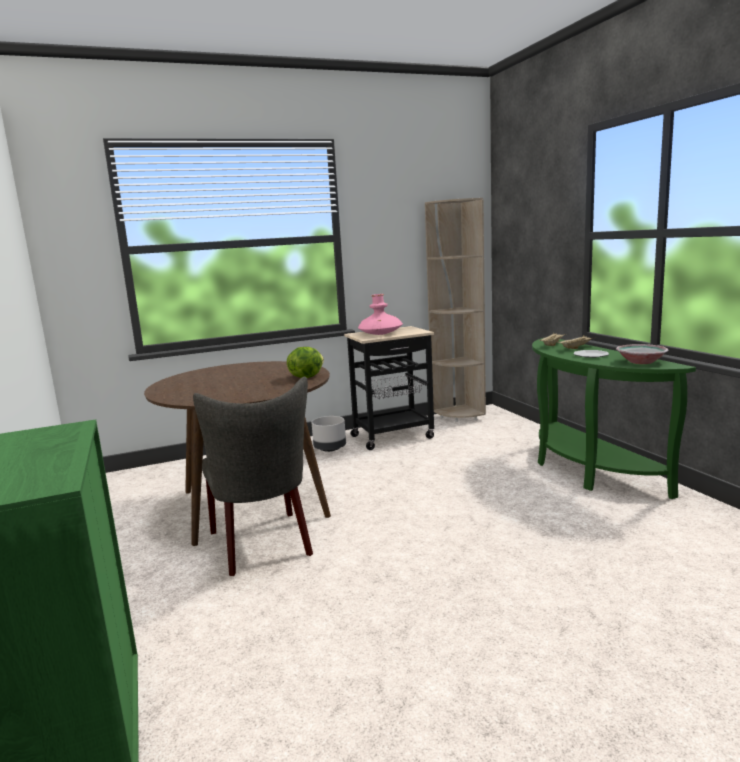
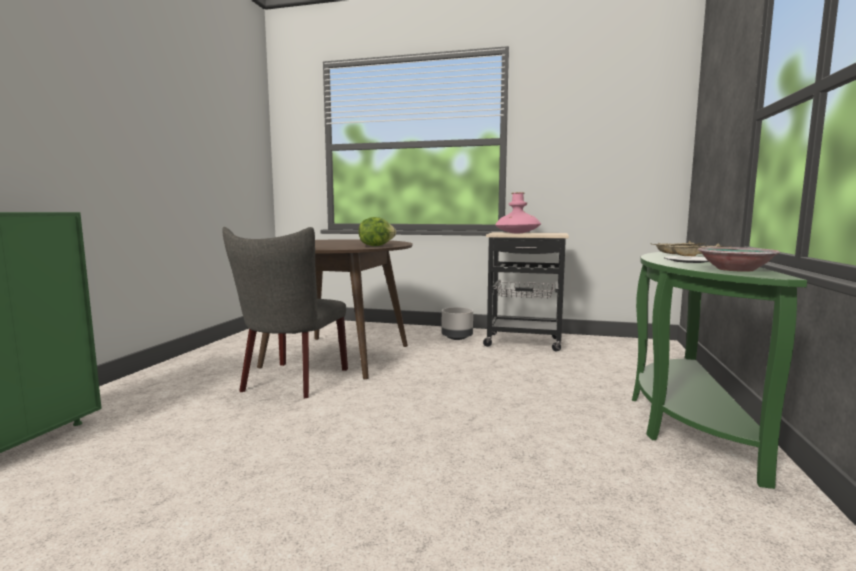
camera: 35 degrees right, 5 degrees down
beige bookcase [425,198,486,422] -> none

